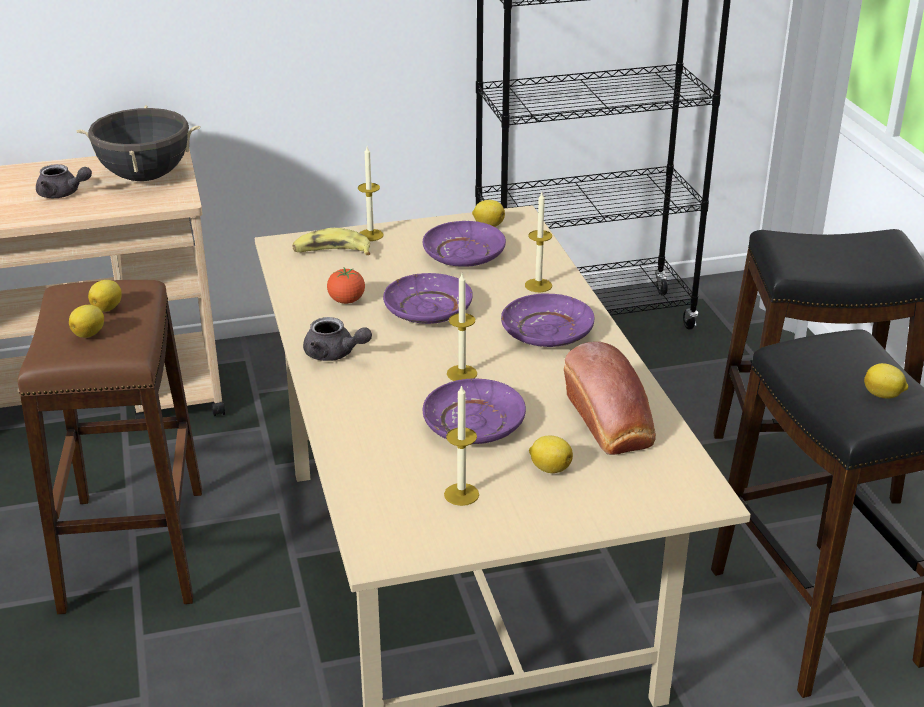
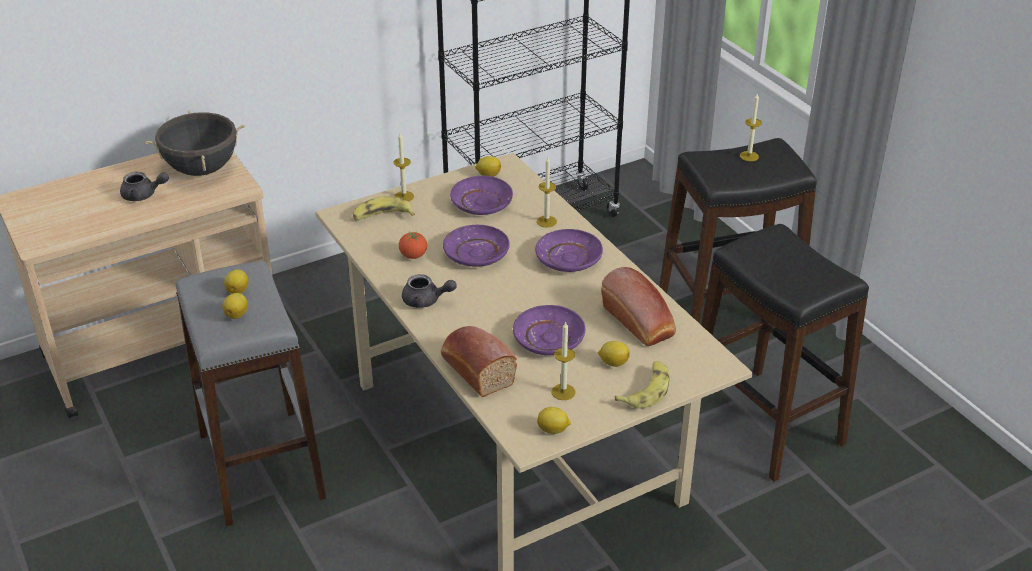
camera: 15 degrees left, 5 degrees up
brown stool [18,280,202,614] -> grey stool [176,261,326,526]
candle [447,274,477,381] -> candle moved to [740,94,762,161]
lemon [864,363,908,399] -> lemon moved to [537,407,571,434]
none -> bread [441,326,517,397]
none -> banana [614,361,670,408]

